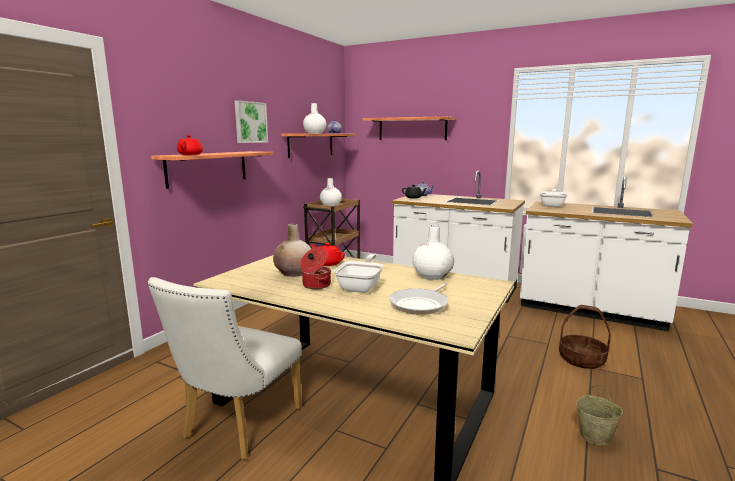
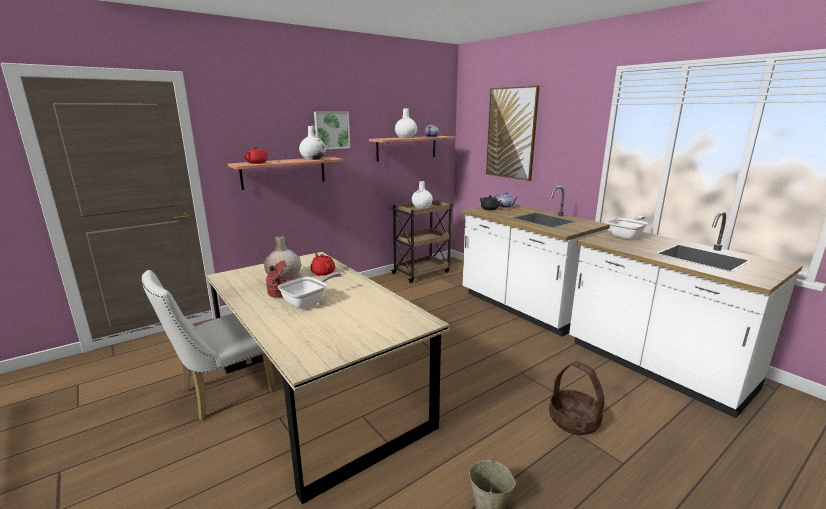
camera: 25 degrees right, 5 degrees up
shelf [363,116,456,140] -> picture [486,86,540,181]
frying pan [389,283,448,315] -> none
white vase [412,225,454,280] -> white vase moved to [299,126,326,160]

